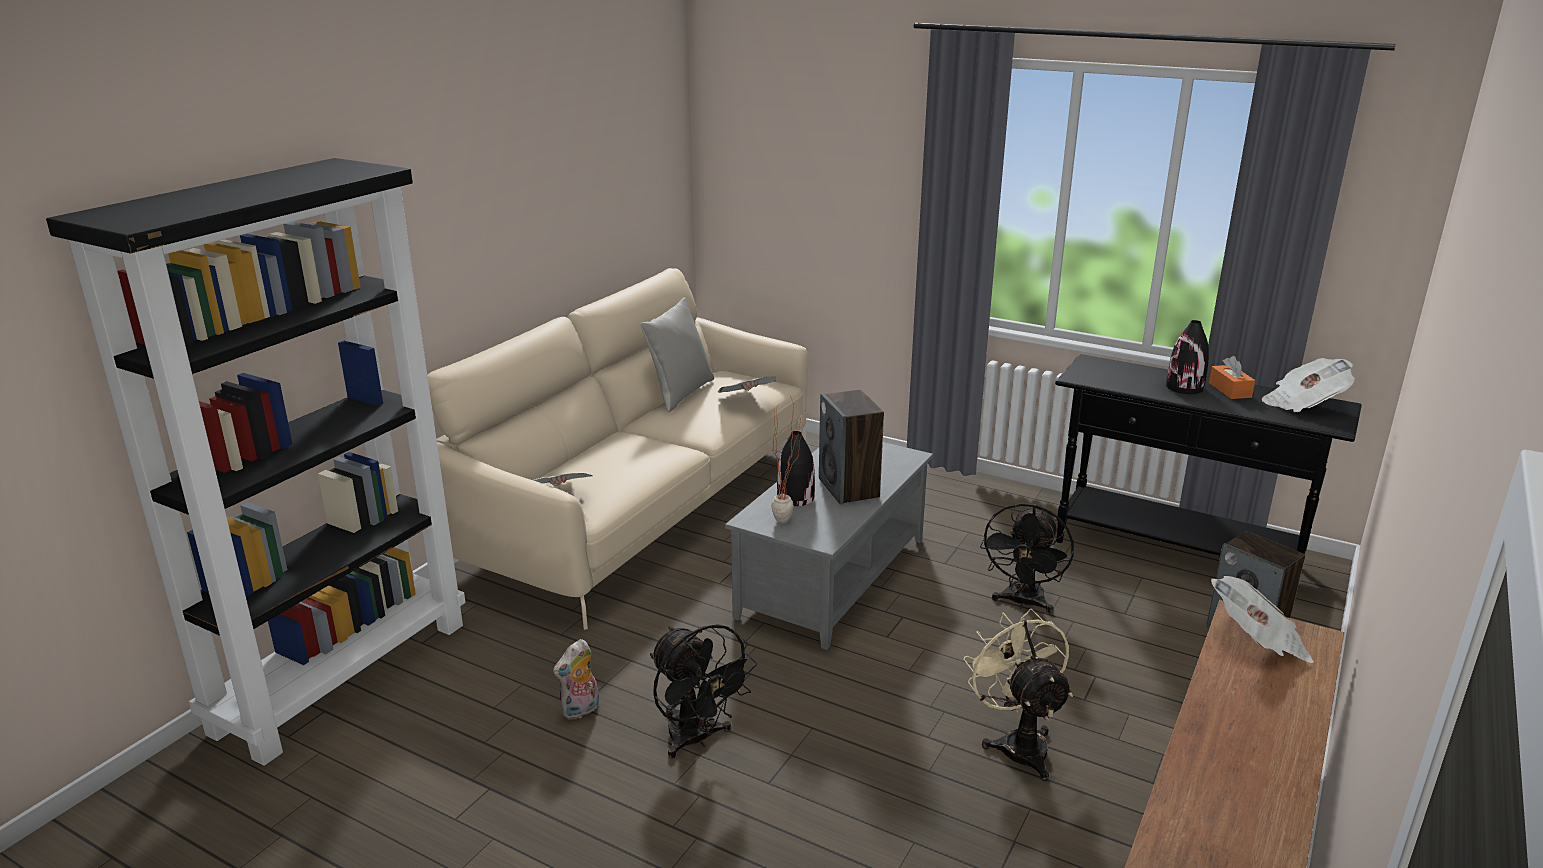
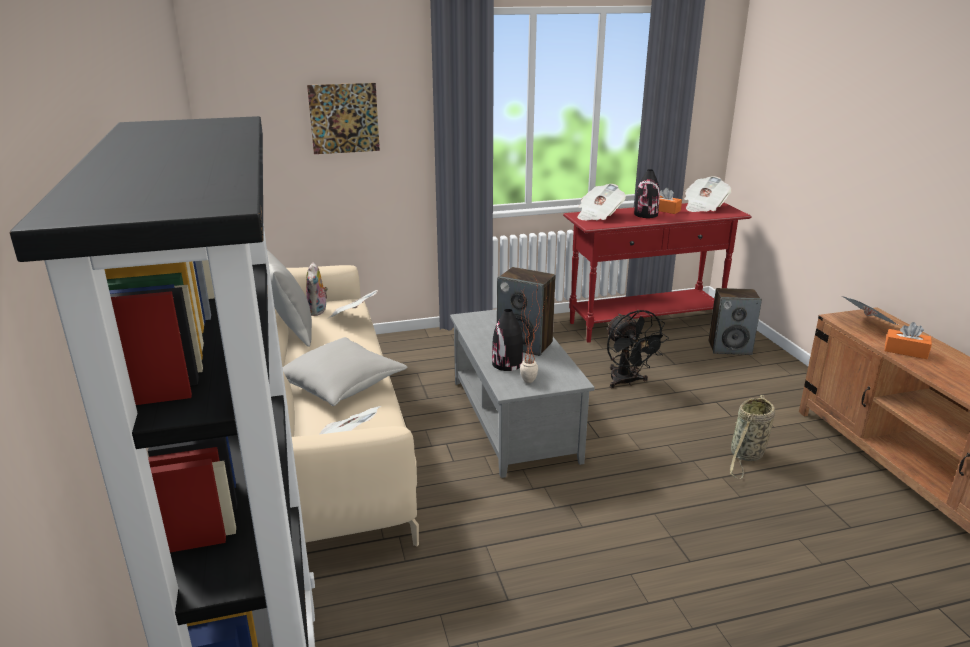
camera: 45 degrees left, 0 degrees up
plush toy [553,639,599,720] -> plush toy moved to [306,262,328,316]
black fan [650,624,757,759] -> none
beige fan [963,609,1073,781] -> basket [730,395,775,479]
black console table [1055,354,1362,556] -> red console table [563,202,751,343]
none -> grey pillow [282,337,407,406]
none -> picture [307,83,380,154]
none -> newspaper [577,184,626,220]
none -> orange tissue box [885,322,932,359]

